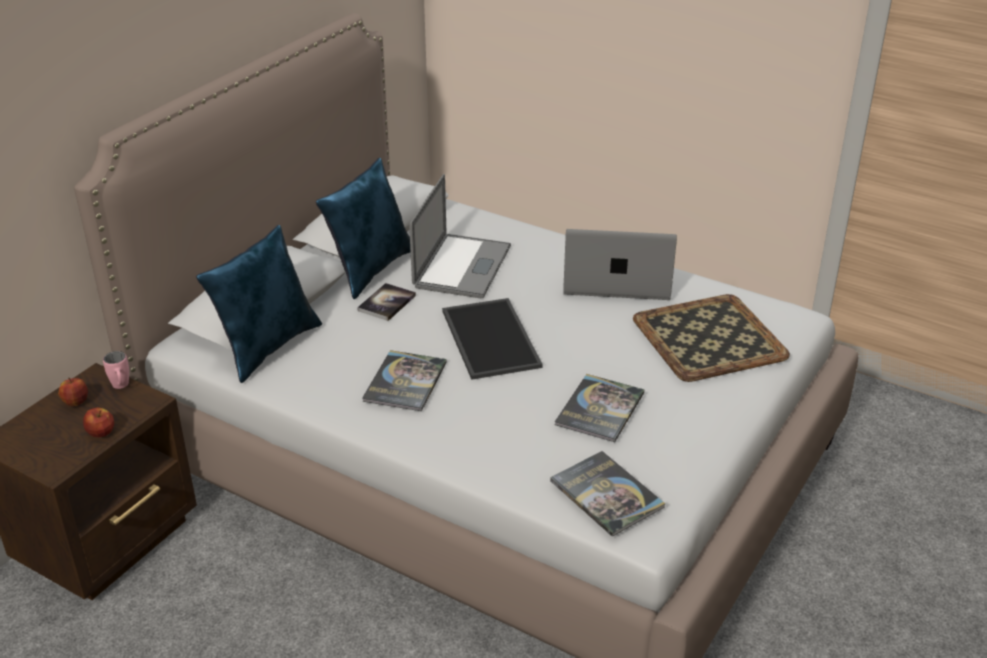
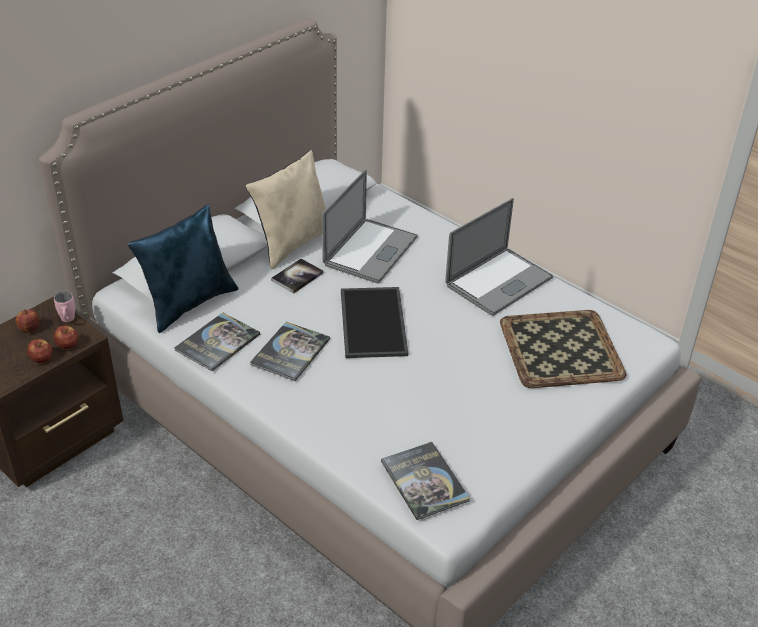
camera: 10 degrees right, 5 degrees up
blue pillow [316,158,410,299] -> beige pillow [245,150,327,270]
book [555,374,644,442] -> book moved to [174,312,260,371]
laptop [563,229,677,300] -> laptop turned 120 degrees clockwise [445,198,553,316]
none -> apple [54,325,78,349]

